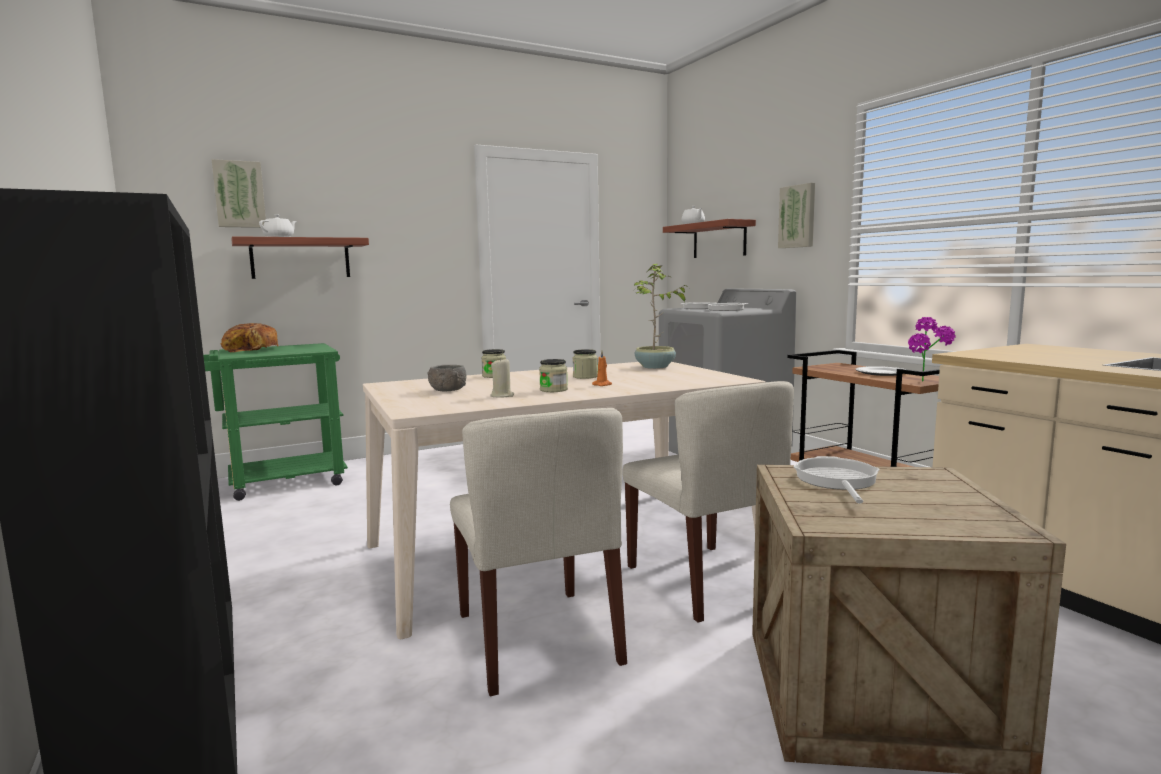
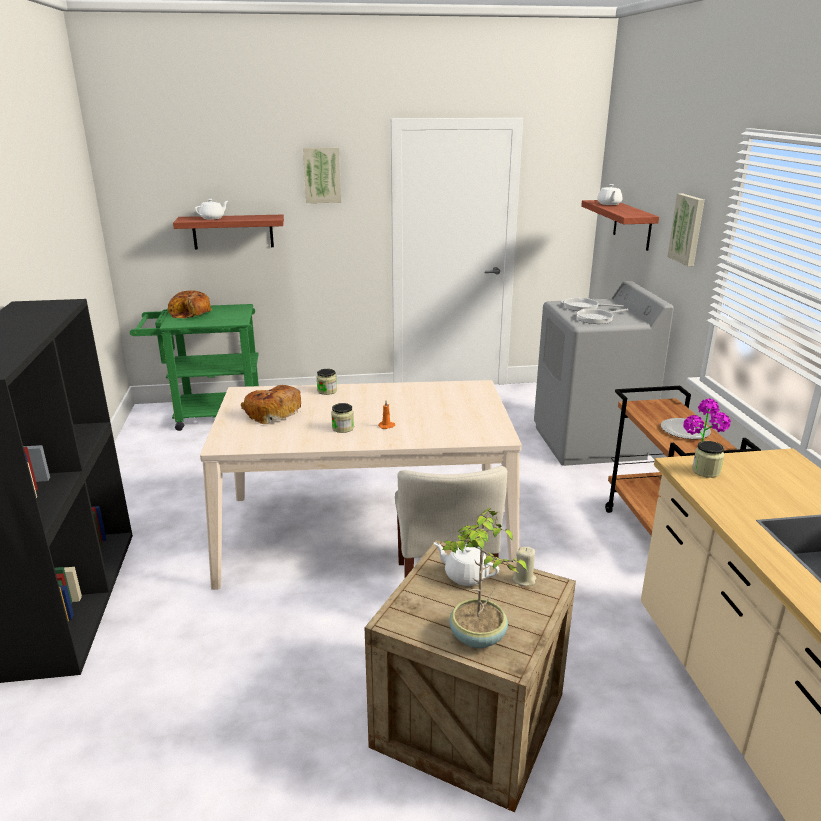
camera: 20 degrees right, 15 degrees up
picture [212,159,266,228] -> picture moved to [303,147,341,203]
grey bowl [427,365,467,392] -> bread [241,385,301,424]
beige chair [450,408,627,696] -> none
beige candle [490,357,514,398] -> beige candle moved to [512,547,536,586]
jar [573,349,598,379] -> jar moved to [692,441,724,478]
potted plant [634,264,689,369] -> potted plant moved to [442,508,528,649]
frying pan [793,456,879,504] -> white teapot [433,542,499,586]

